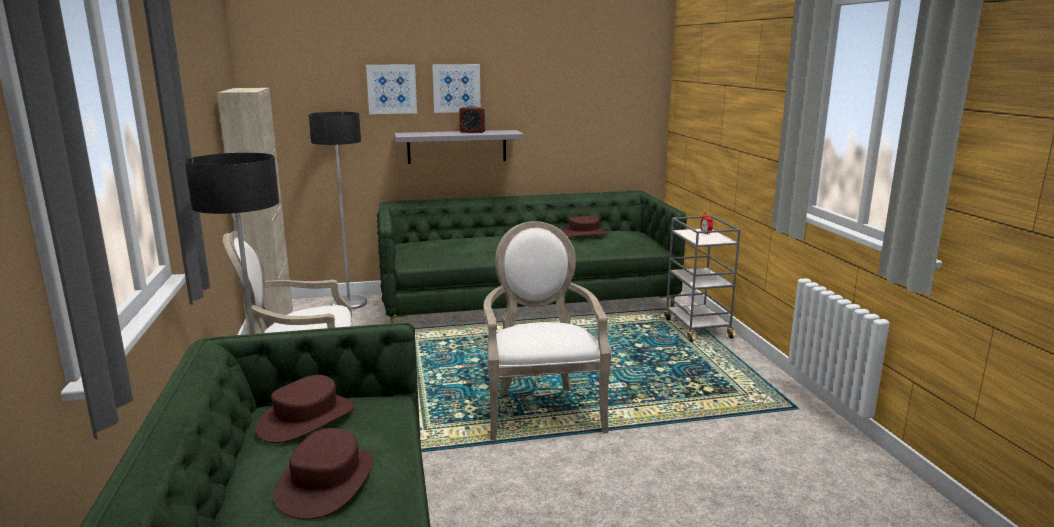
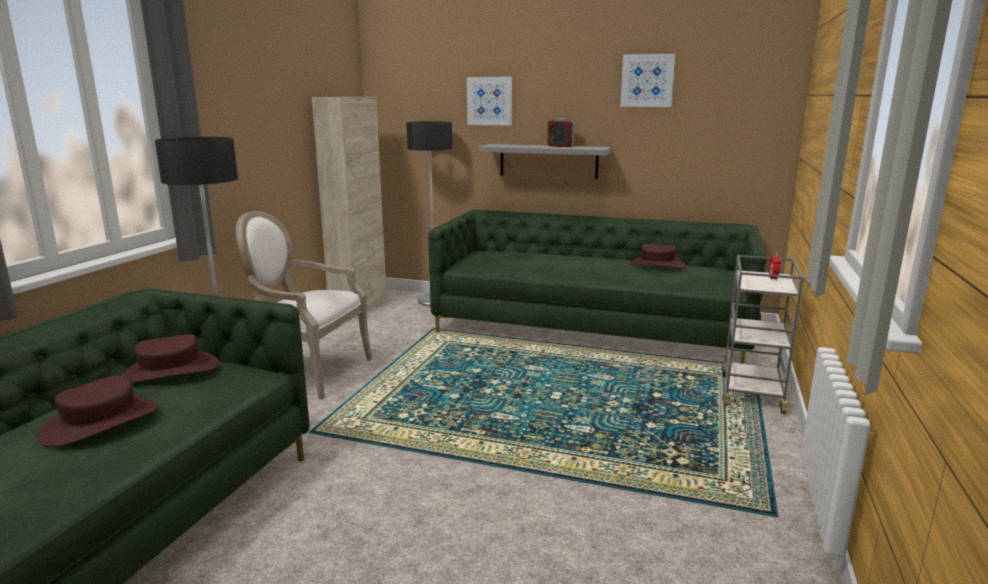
camera: 30 degrees right, 0 degrees up
picture [432,64,481,113] -> picture moved to [620,54,675,107]
armchair [483,221,611,440] -> none

